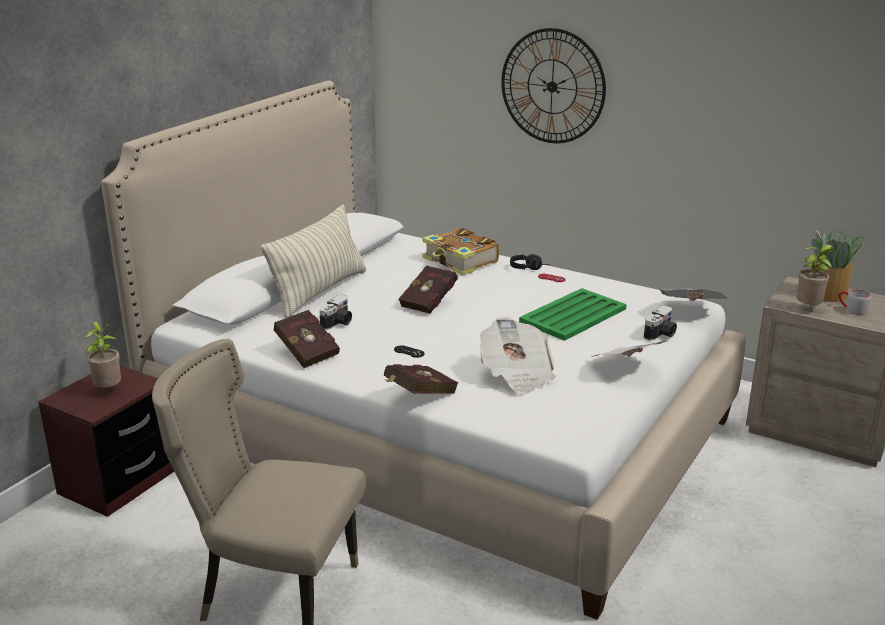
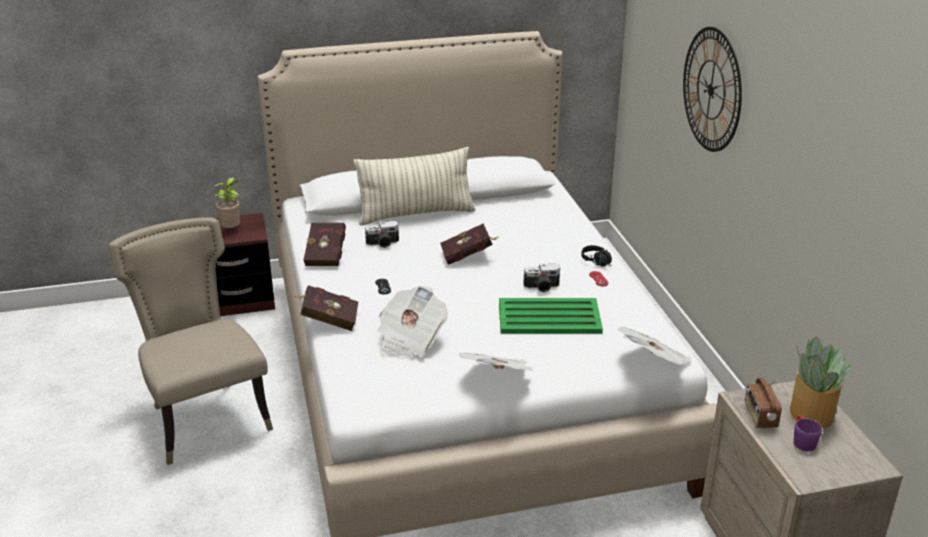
camera: 45 degrees right, 5 degrees up
book [422,228,499,275] -> none
camera [644,305,677,341] -> camera moved to [523,264,560,292]
potted plant [797,244,837,305] -> radio [745,378,782,428]
grey mug [838,289,871,315] -> purple mug [794,415,822,451]

